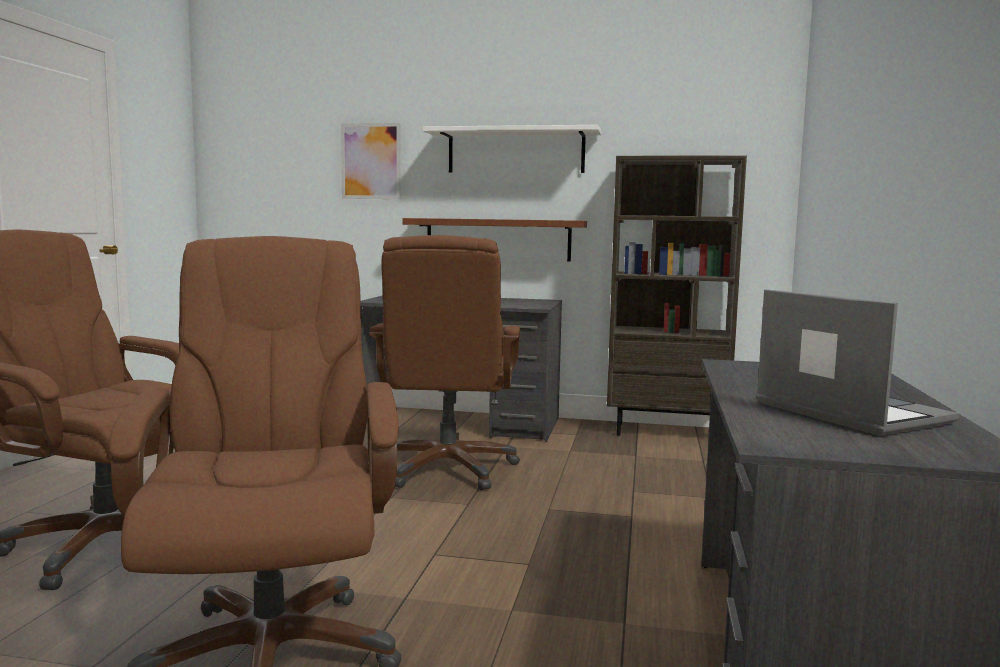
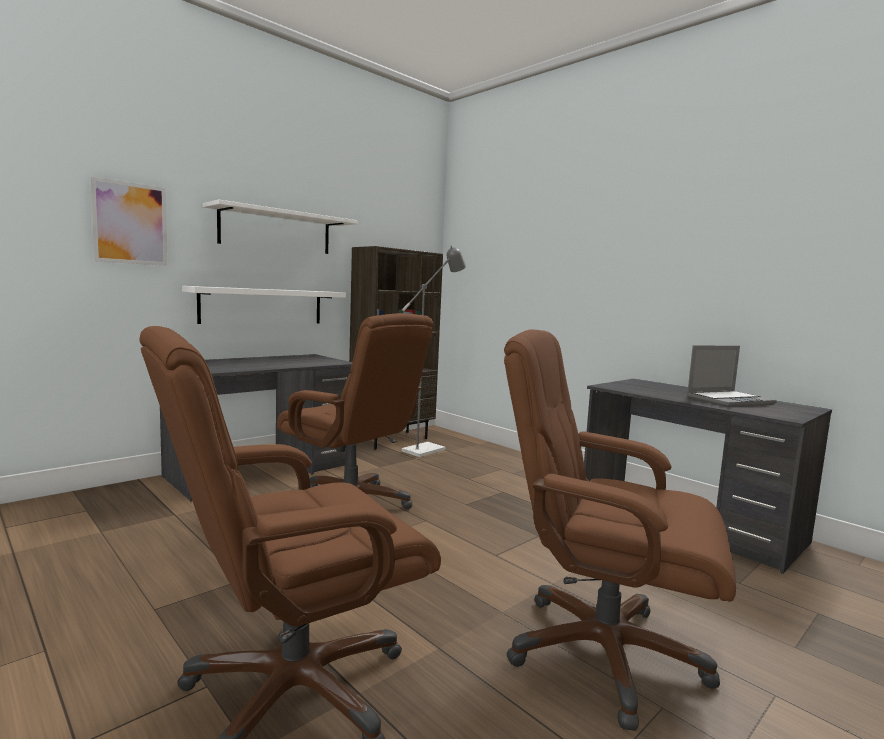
camera: 55 degrees left, 0 degrees up
brown shelf [403,218,587,262] -> white shelf [182,286,346,324]
laptop [756,289,959,436] -> laptop turned 150 degrees clockwise [687,345,777,407]
none -> grey floor lamp [402,246,466,457]

